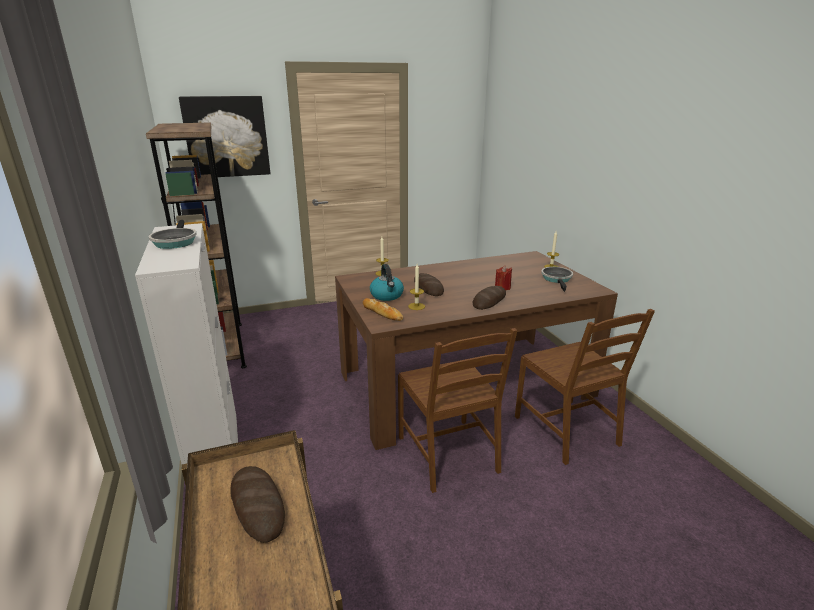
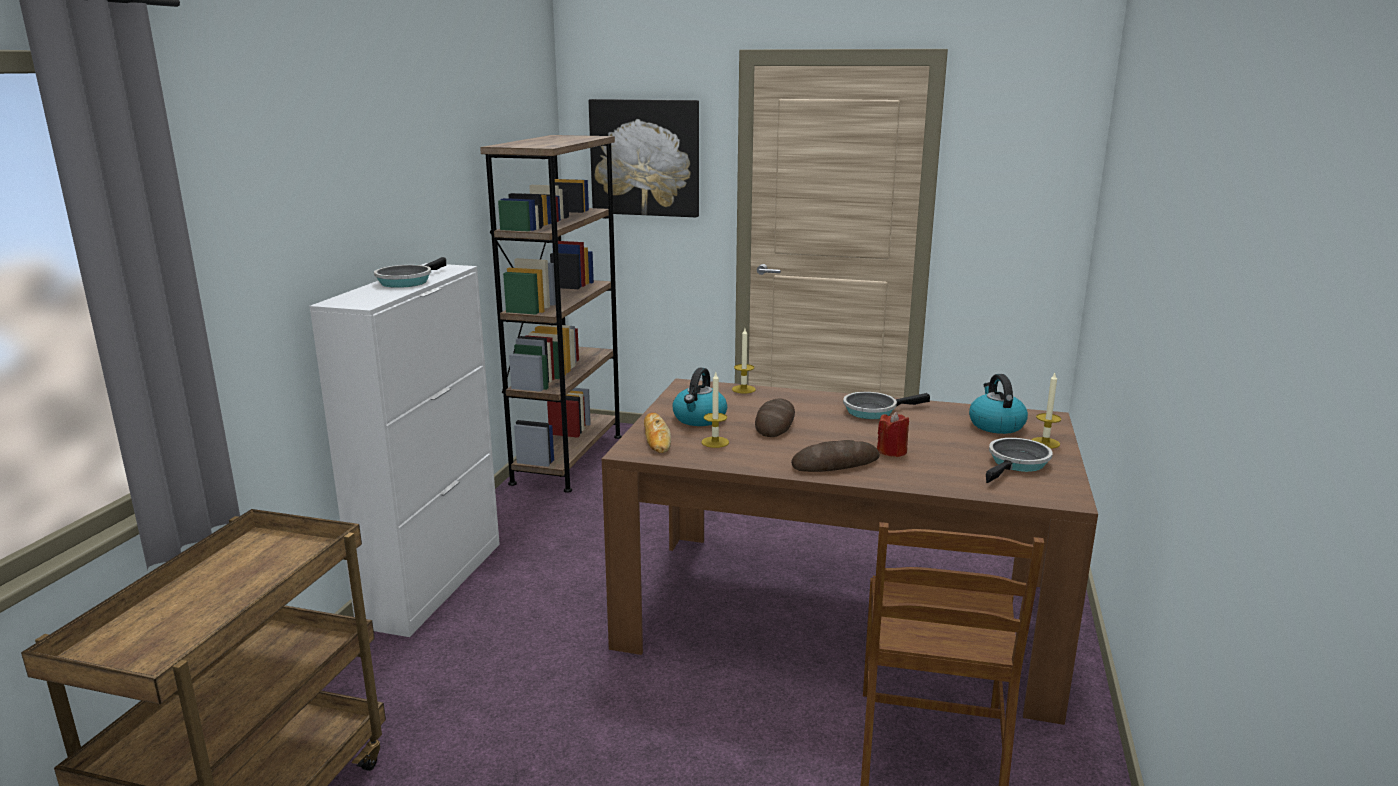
camera: 35 degrees right, 5 degrees down
bread [230,466,285,543] -> none
brown chair [398,328,517,493] -> none
none -> frying pan [843,392,930,419]
none -> kettle [969,374,1028,434]

